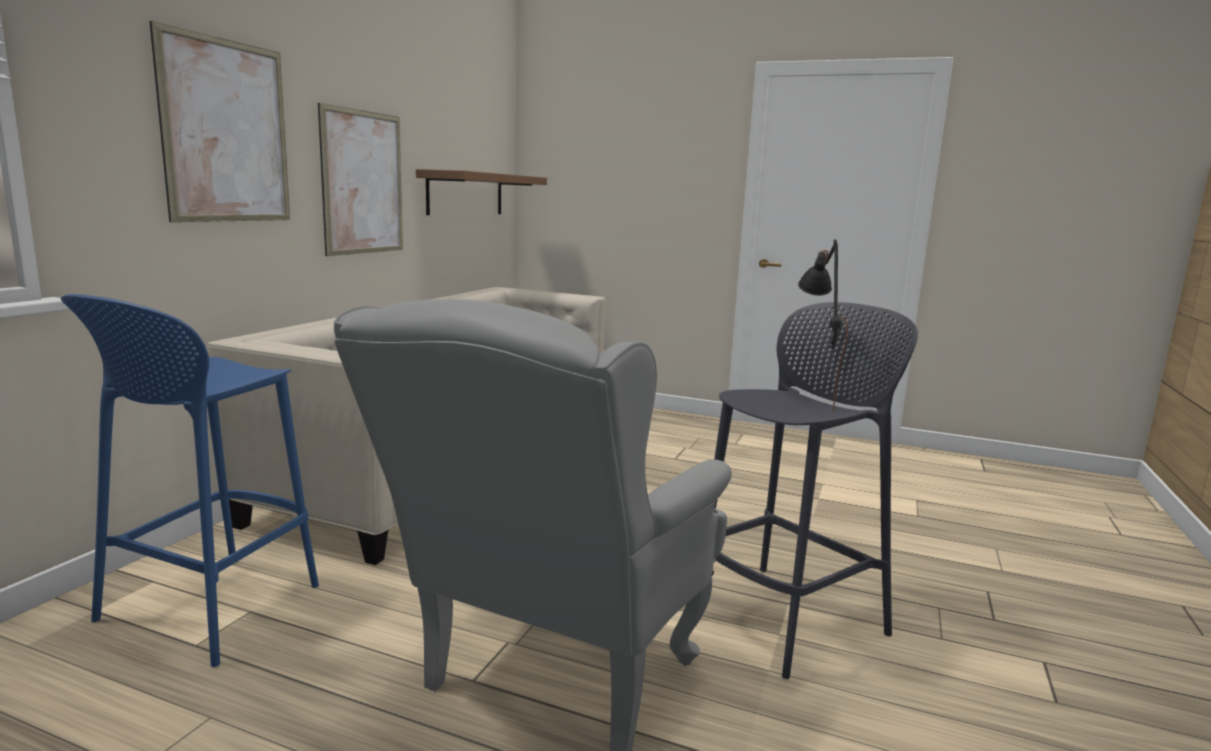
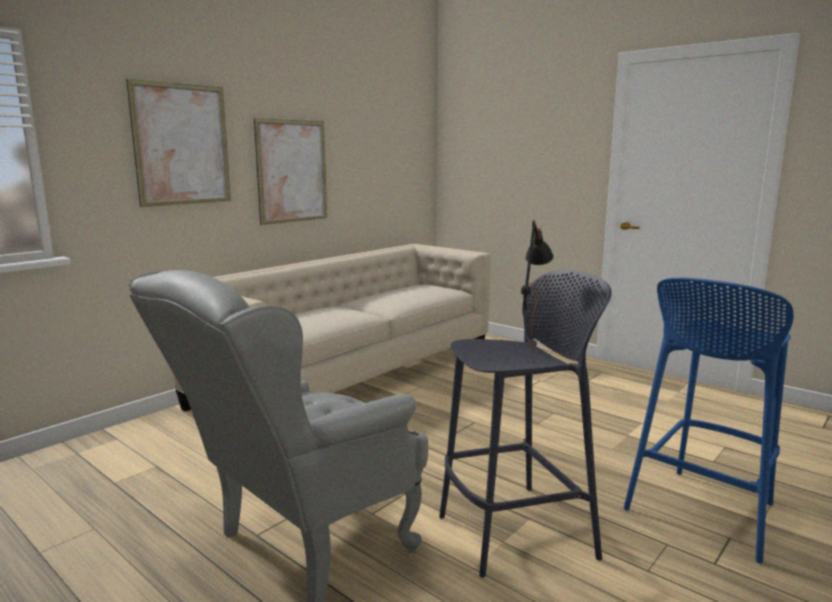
camera: 20 degrees right, 0 degrees up
blue stool [61,294,319,667] -> blue stool moved to [623,277,794,564]
brown shelf [416,169,547,215] -> none

